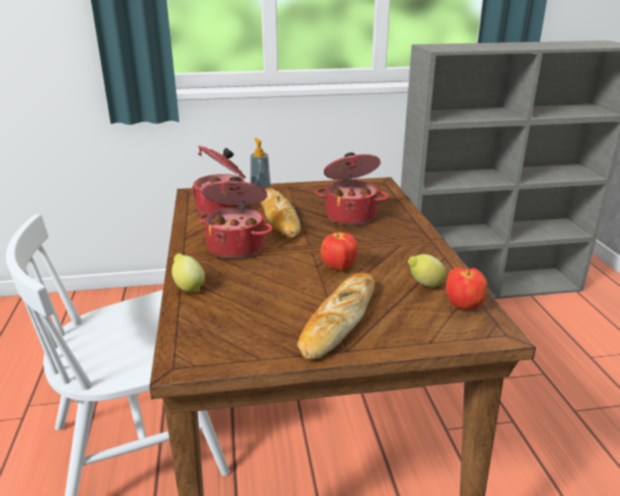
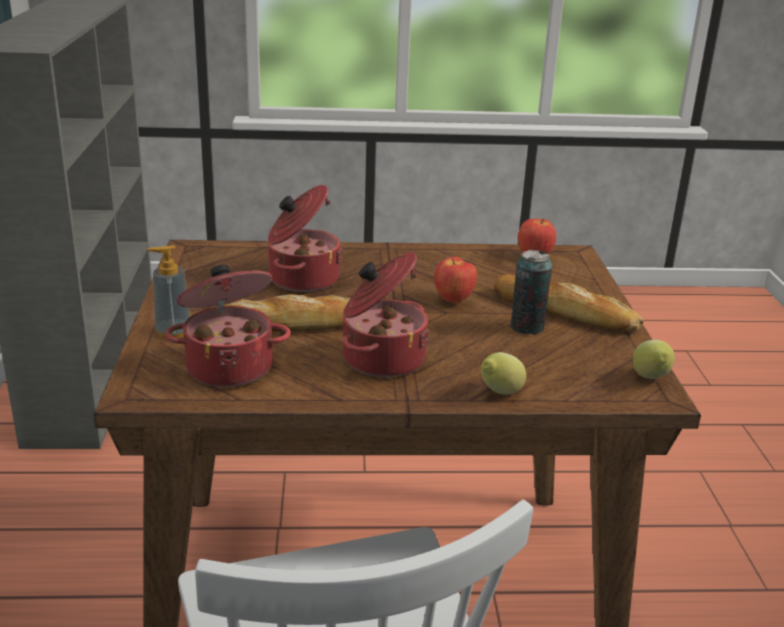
camera: 85 degrees left, 0 degrees up
lemon [408,254,446,287] -> lemon moved to [632,340,675,379]
none -> can [509,250,552,335]

